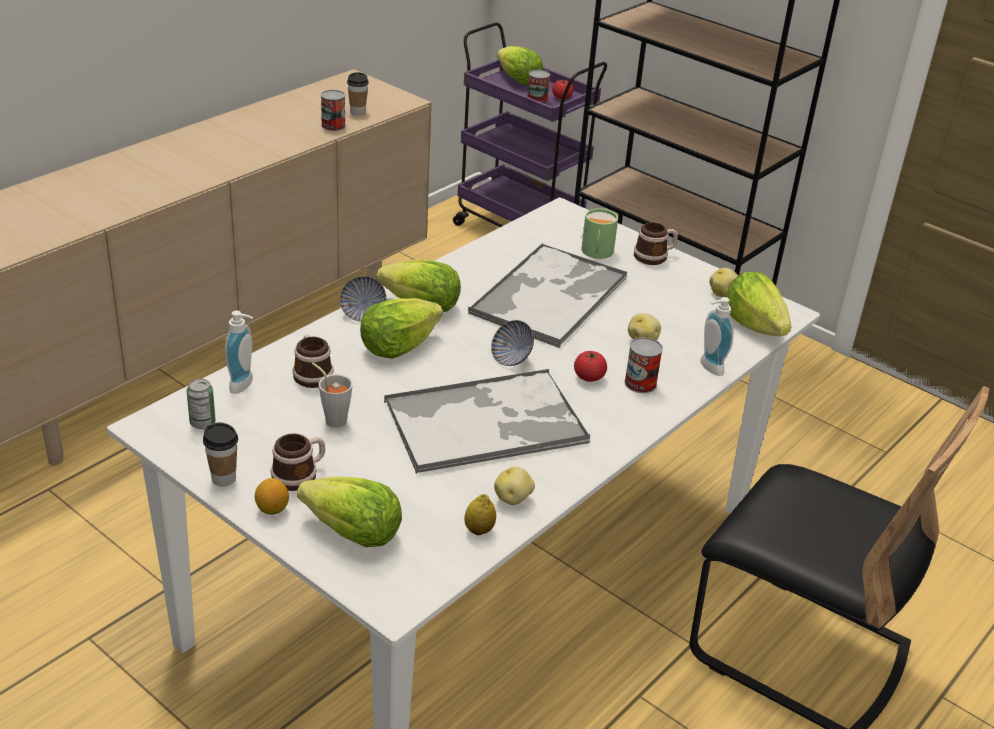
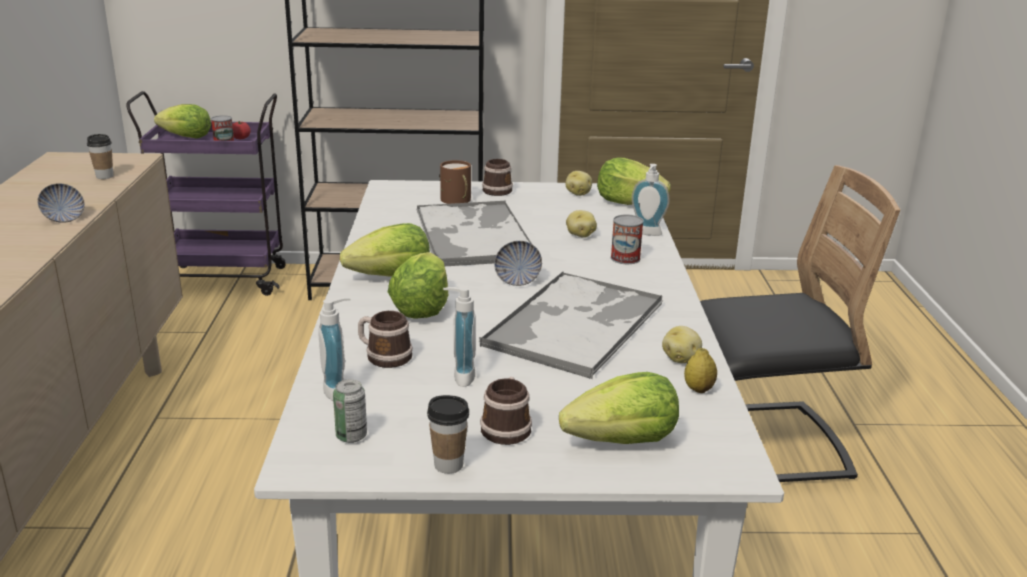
camera: 40 degrees left, 10 degrees down
lemon [255,478,289,515] -> none
grey cup [312,363,353,428] -> soap dispenser [443,286,476,387]
can [321,90,346,131] -> none
bowl [340,276,386,322] -> bowl moved to [38,183,85,223]
tomato [574,351,607,382] -> none
green mug [581,208,618,259] -> brown mug [439,160,471,204]

